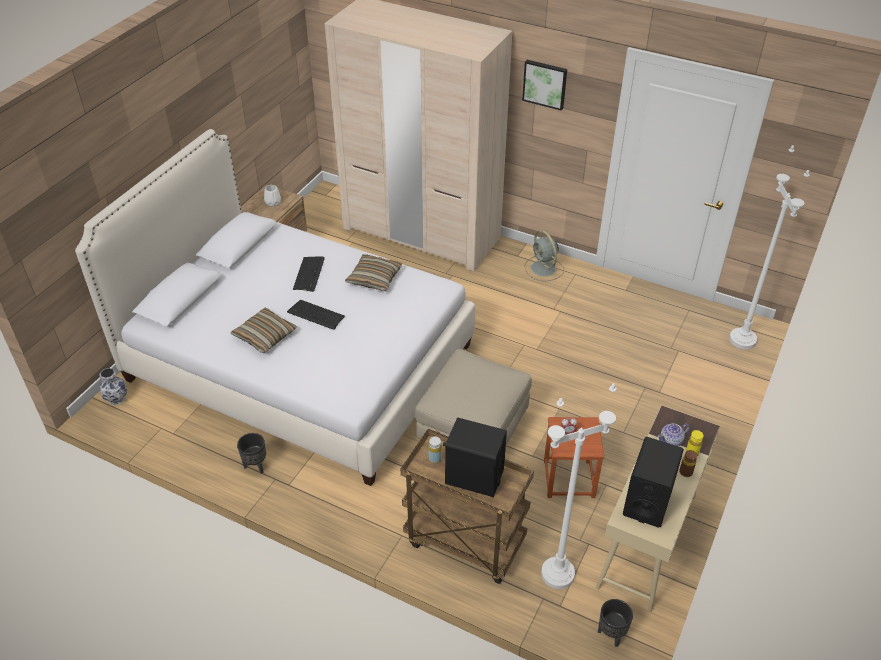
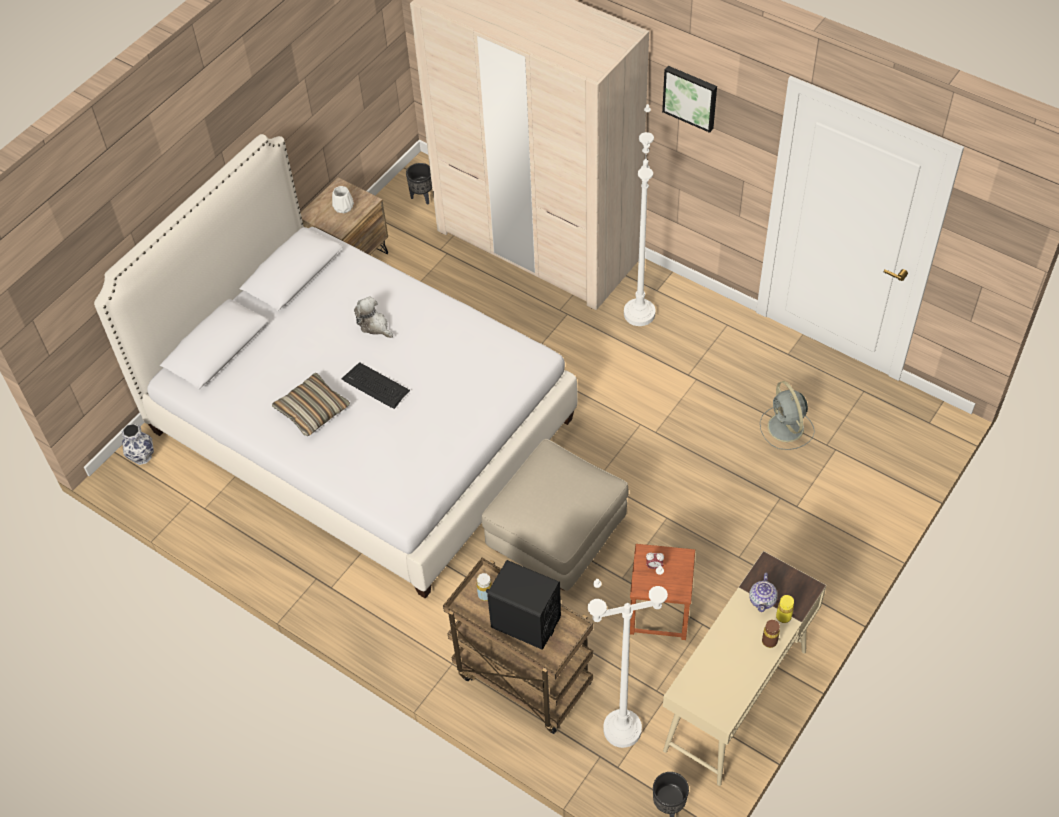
camera: 10 degrees right, 10 degrees up
black planter [237,433,266,474] -> black planter moved to [406,163,432,205]
keyboard [293,256,325,292] -> plush toy [354,297,393,338]
pillow [345,254,402,291] -> none
grey fan [524,230,564,281] -> grey fan moved to [760,381,815,450]
black speaker [623,437,684,527] -> none
teapot [657,423,689,446] -> teapot turned 60 degrees counterclockwise [749,573,778,612]
white floor lamp [729,146,810,350] -> white floor lamp moved to [624,104,655,326]

